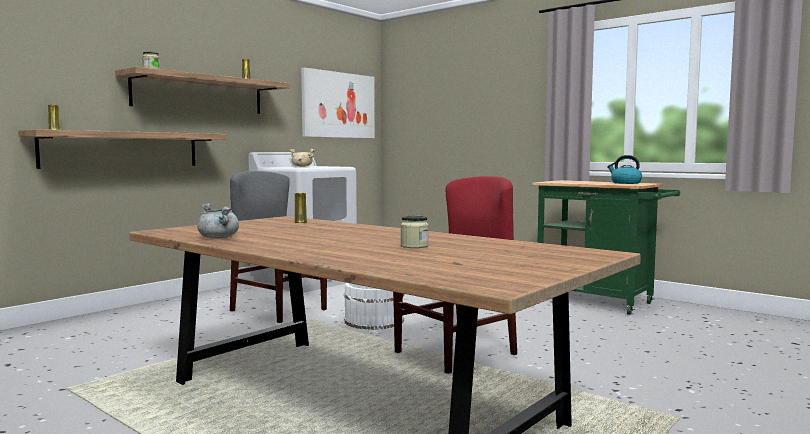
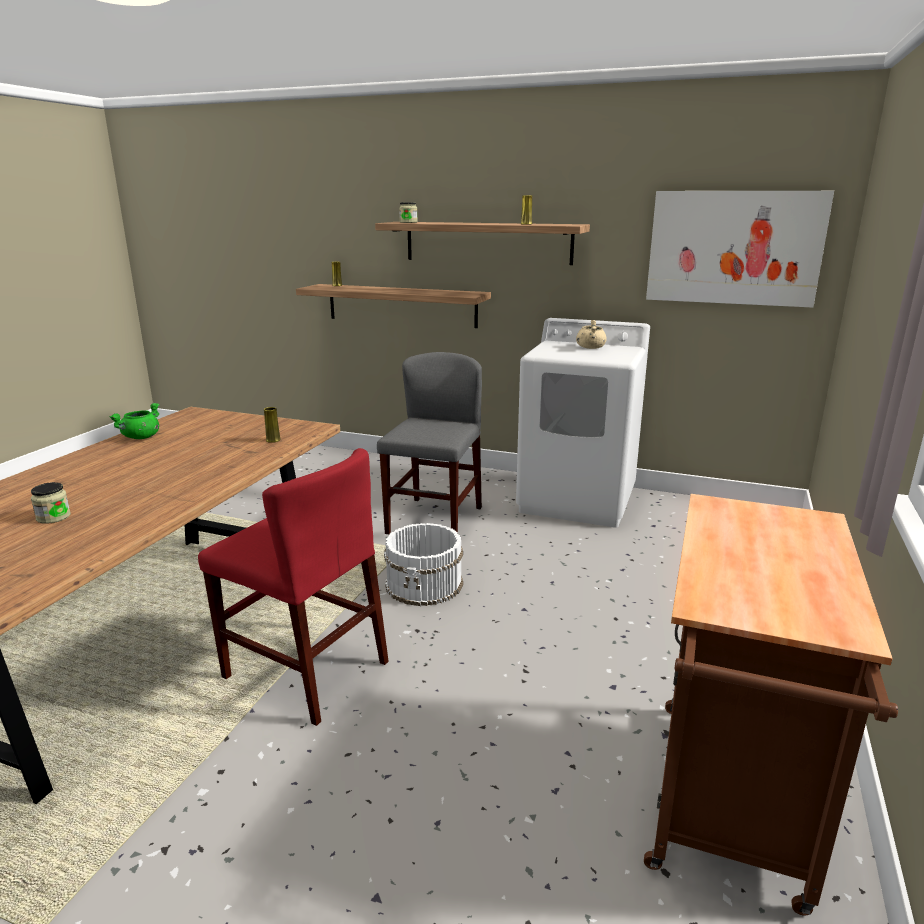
camera: 70 degrees right, 15 degrees up
grey cooking pot [197,203,239,238] -> green cooking pot [110,403,160,439]
green cart [532,180,680,315] -> brown cart [644,494,898,916]
kettle [607,155,642,184] -> none

